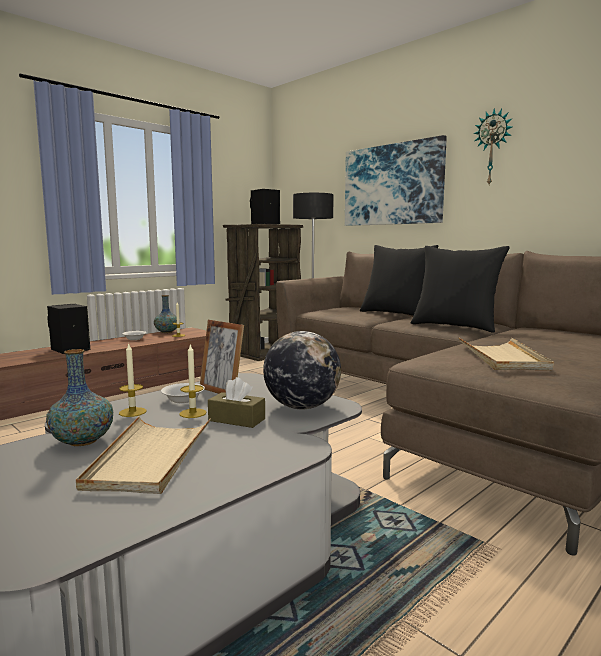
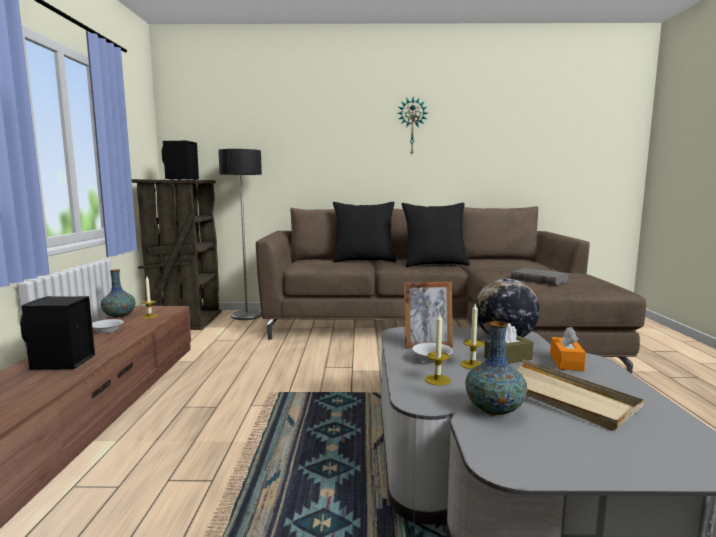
camera: 45 degrees left, 0 degrees up
picture [345,135,447,226] -> none
beige tray [458,337,554,370] -> grey book [511,268,570,285]
none -> orange tissue box [550,327,586,371]

